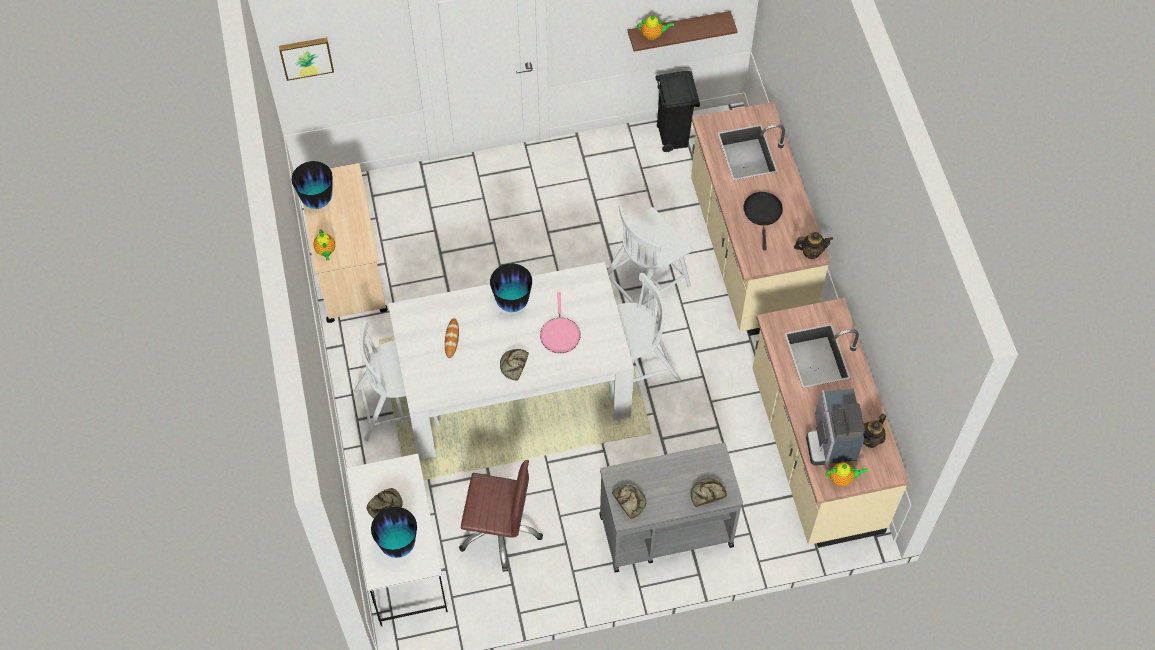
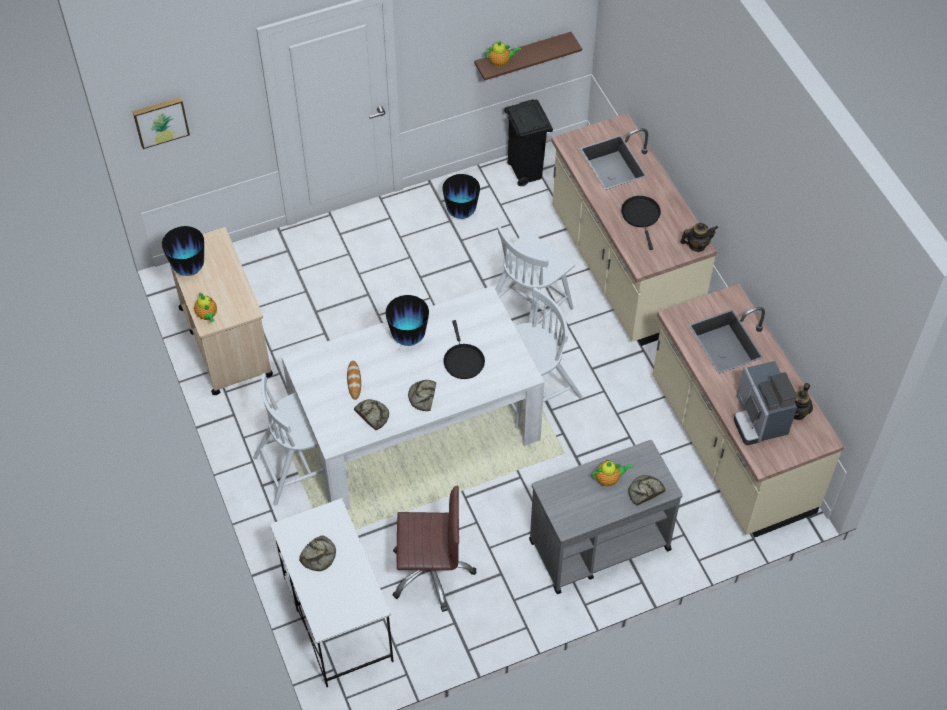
camera: 10 degrees left, 5 degrees down
vase [371,507,417,558] -> vase moved to [442,174,480,219]
pink frying pan [540,292,581,354] -> black frying pan [443,320,485,379]
bread [612,485,646,519] -> bread moved to [354,399,389,430]
teapot [825,461,868,487] -> teapot moved to [591,460,633,486]

